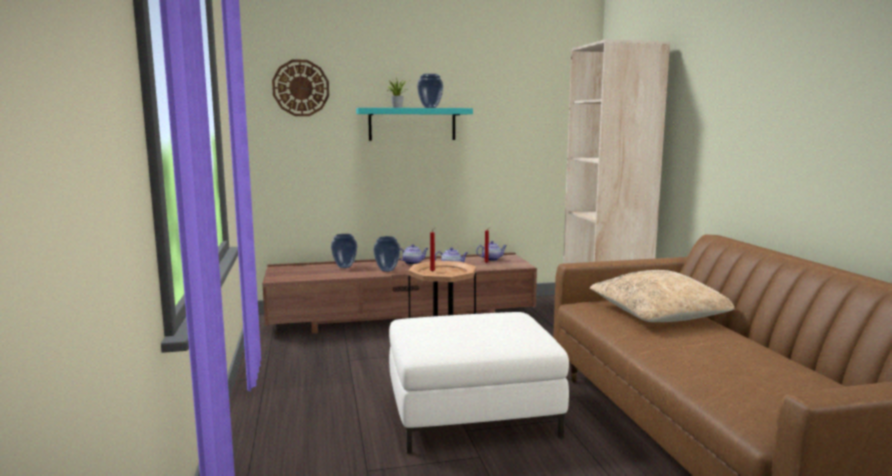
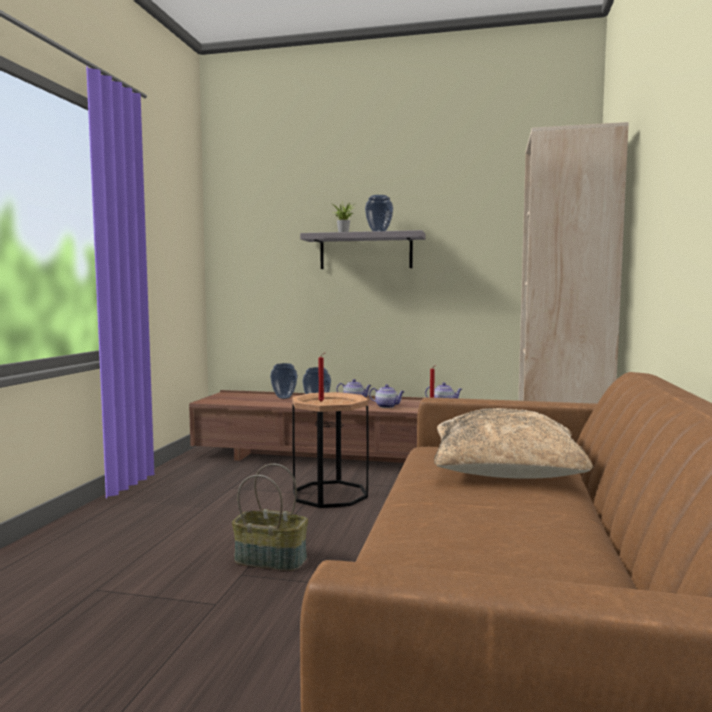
camera: 25 degrees right, 5 degrees down
wall clock [272,59,329,116] -> none
turquoise shelf [356,108,473,141] -> grey shelf [300,230,426,269]
white ottoman [389,312,569,454] -> basket [232,464,308,571]

